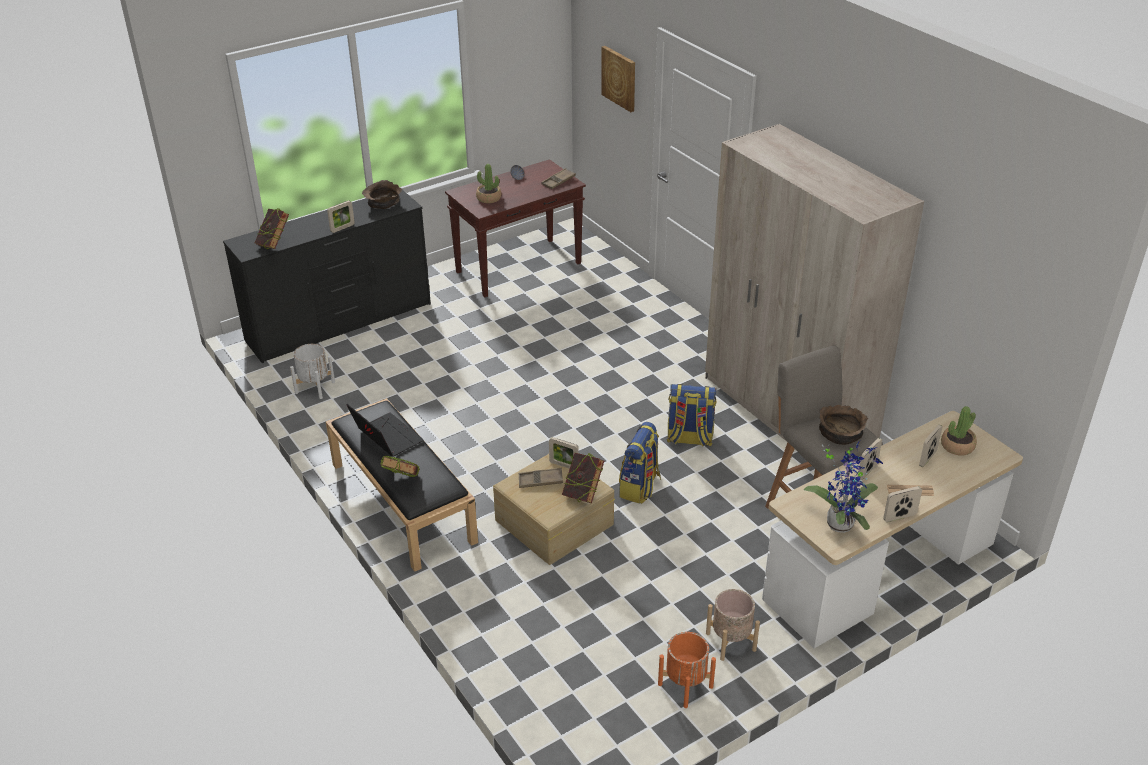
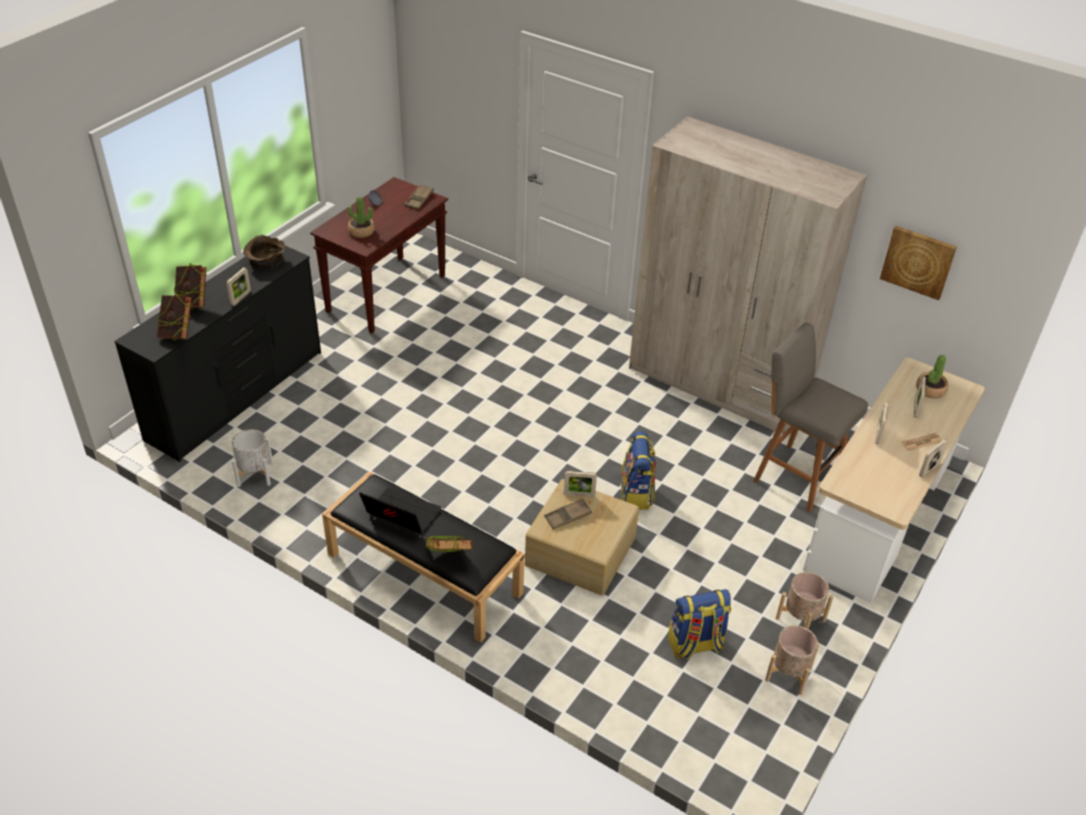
camera: 25 degrees left, 5 degrees up
book [562,453,604,503] -> book moved to [173,264,207,310]
picture [602,46,635,112] -> picture moved to [880,226,957,300]
orange planter [658,632,716,708] -> beige planter [765,625,820,695]
backpack [667,384,717,447] -> backpack moved to [668,589,731,660]
potted plant [804,441,883,533] -> none
brown bowl [819,405,868,445] -> none

